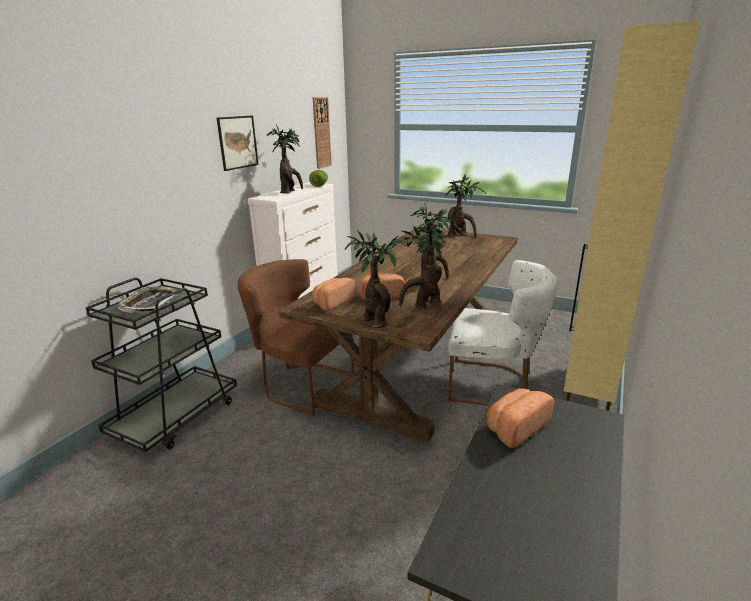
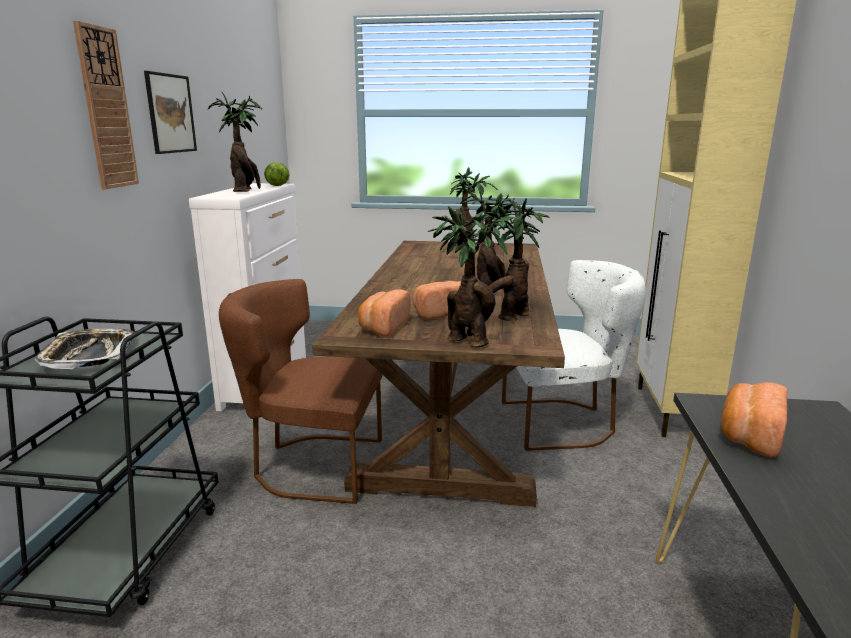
camera: 20 degrees left, 5 degrees down
wall clock [313,97,332,169] -> wall clock moved to [73,21,139,189]

